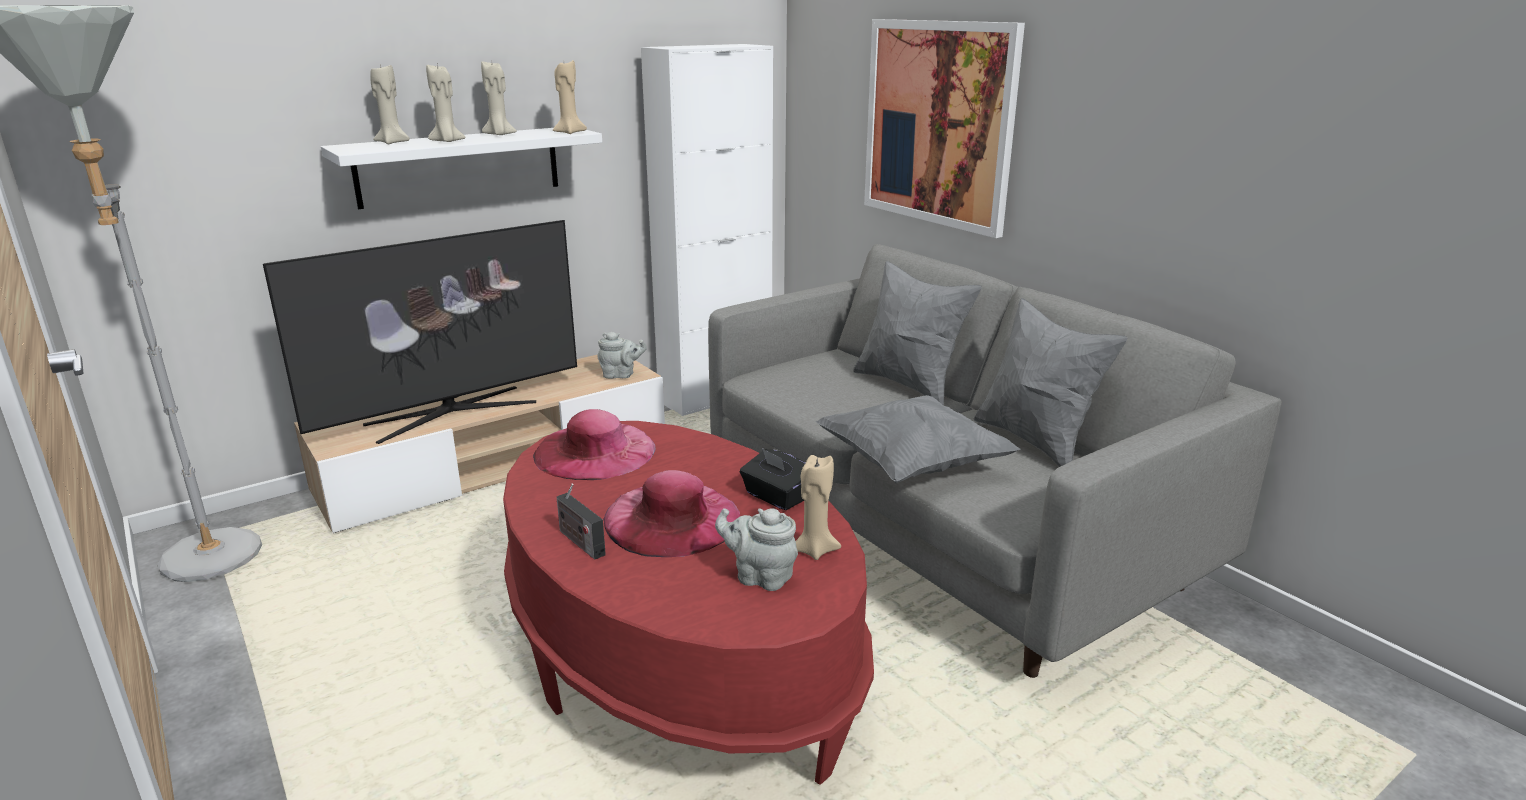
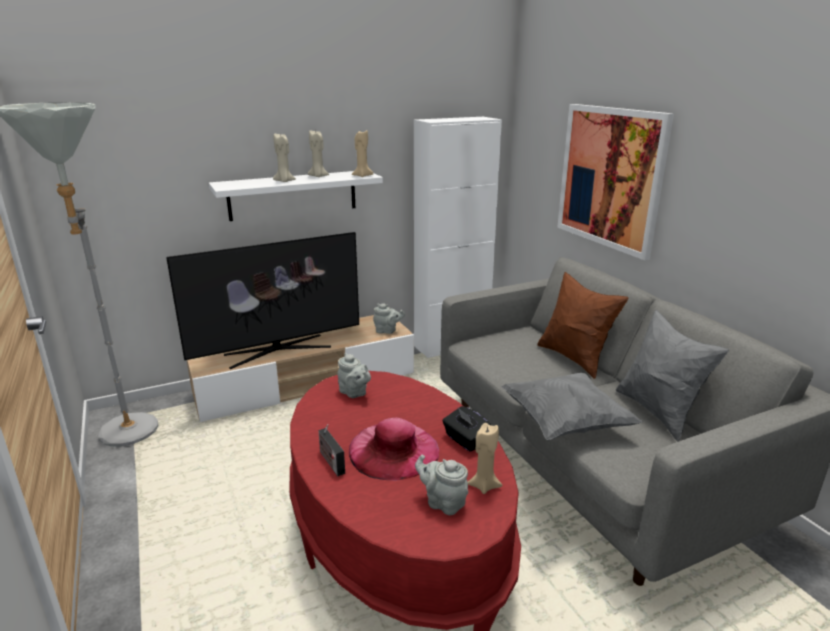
camera: 10 degrees right, 0 degrees up
beige candle [370,65,410,144] -> none
pink hat [533,409,656,480] -> grey teapot [338,353,371,398]
grey pillow [853,261,982,405] -> brown pillow [537,272,628,379]

